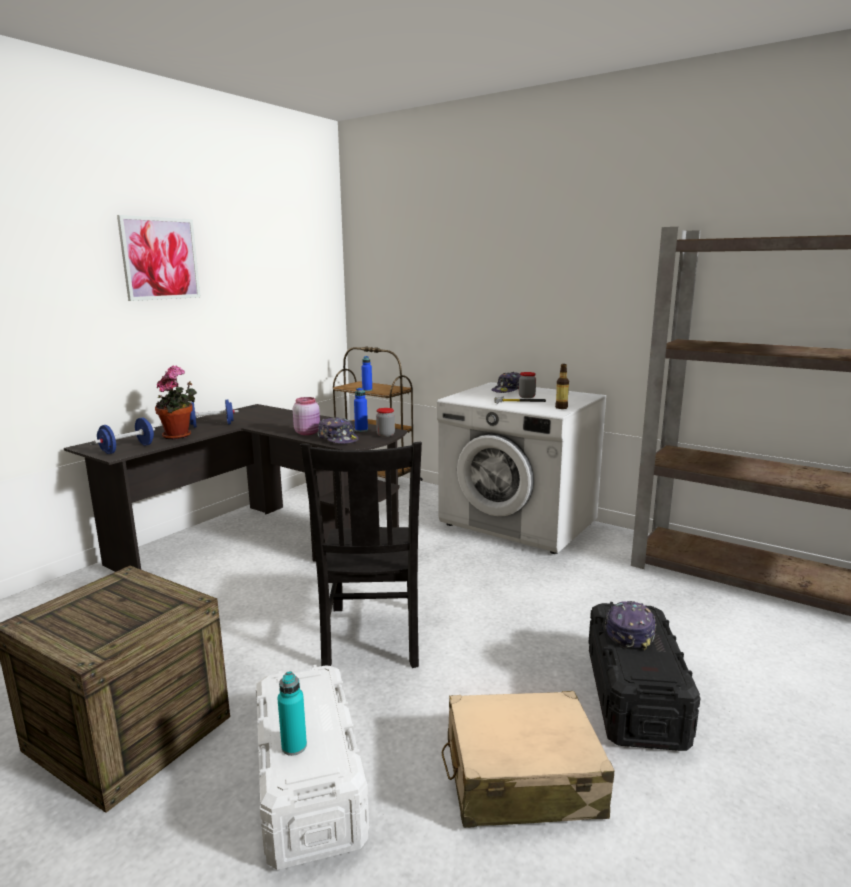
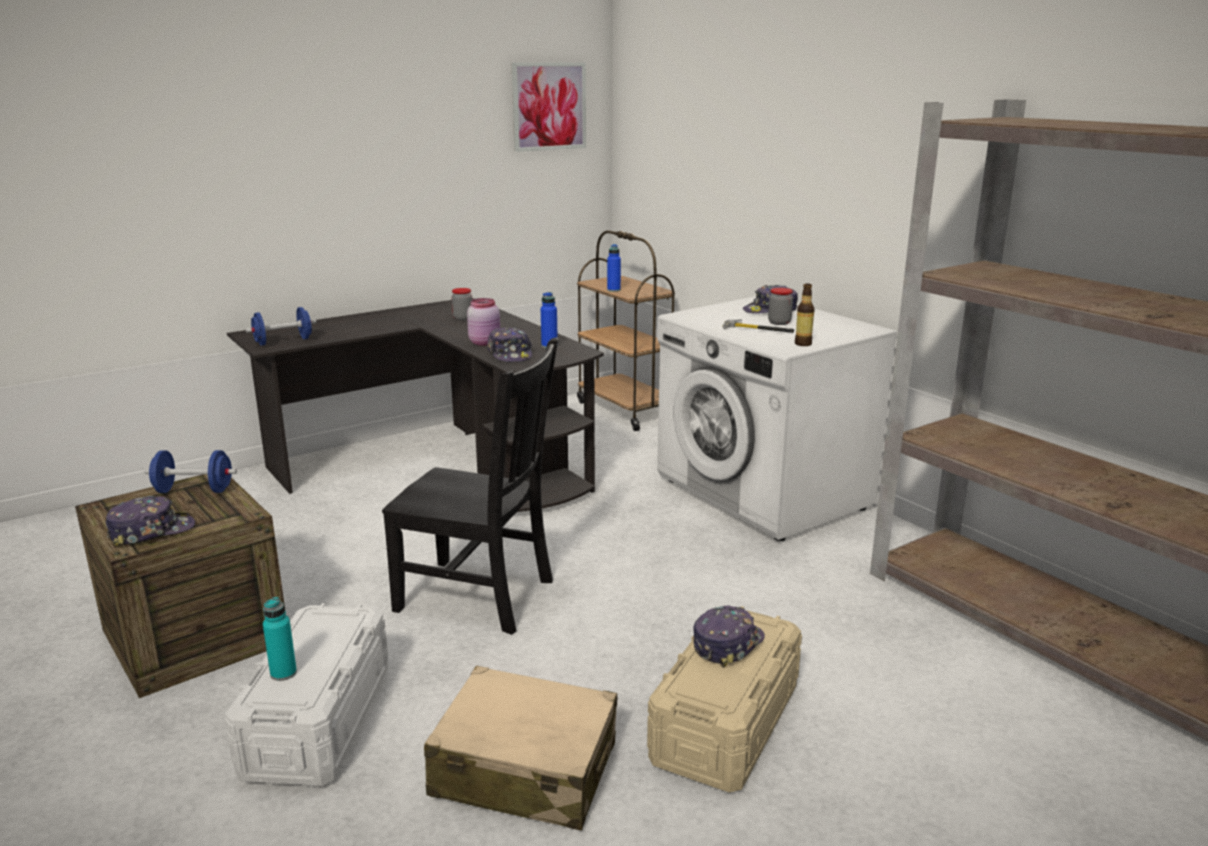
camera: 20 degrees right, 5 degrees up
picture [117,215,201,301] -> picture moved to [512,63,586,152]
potted plant [155,365,197,439] -> none
blue dumbbell [190,400,239,428] -> blue dumbbell moved to [145,450,237,493]
black chair [301,442,422,668] -> black chair turned 90 degrees counterclockwise [382,337,558,635]
jar [376,408,395,437] -> jar moved to [452,288,472,321]
black storage box [588,602,701,751] -> beige storage box [647,606,802,793]
none -> cap [106,496,195,547]

